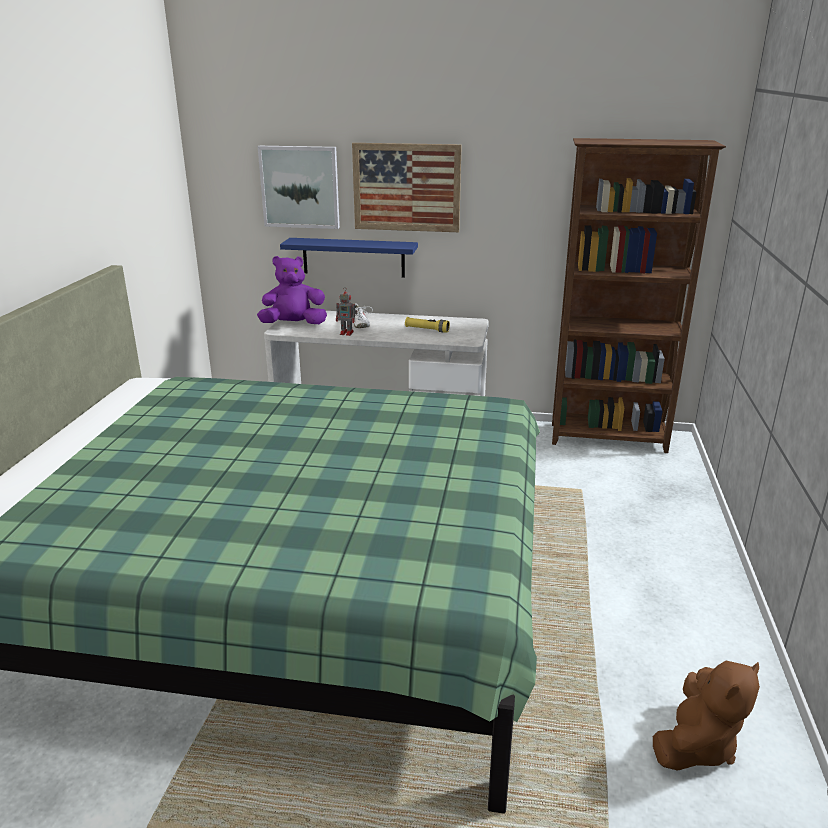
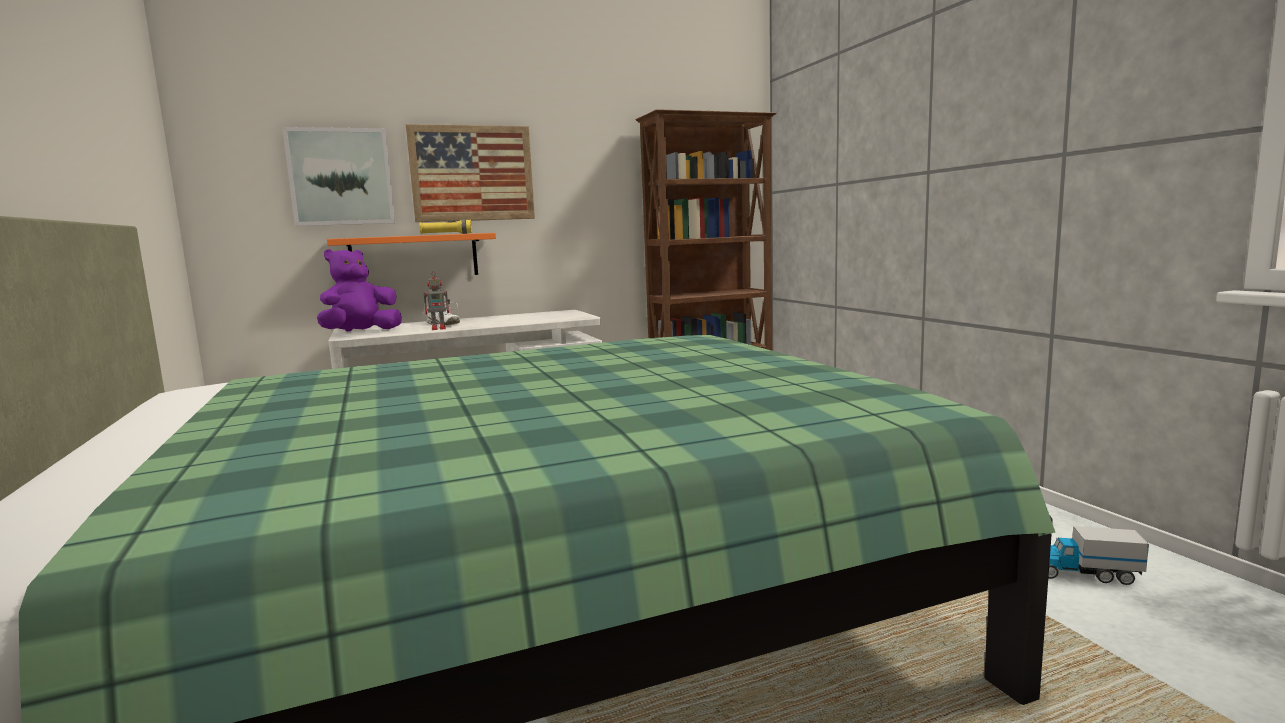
camera: 30 degrees left, 15 degrees down
blue shelf [280,238,418,278] -> orange shelf [327,233,496,275]
yellow flashlight [405,317,450,332] -> yellow flashlight moved to [419,219,472,234]
brown plush toy [653,661,760,771] -> toy truck [1048,526,1149,585]

